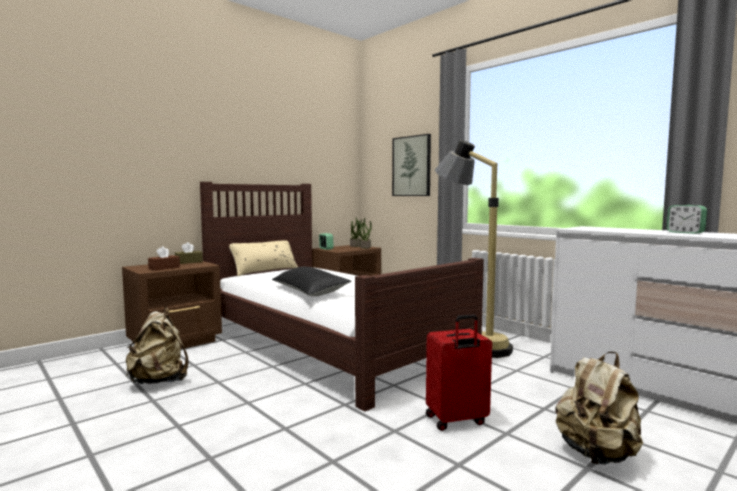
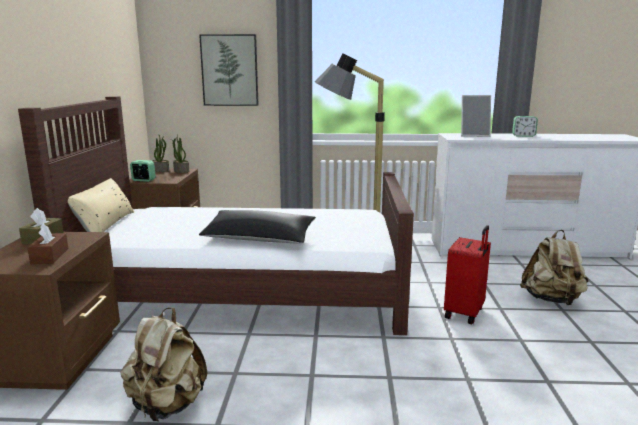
camera: 45 degrees left, 10 degrees up
none -> picture frame [461,95,491,137]

